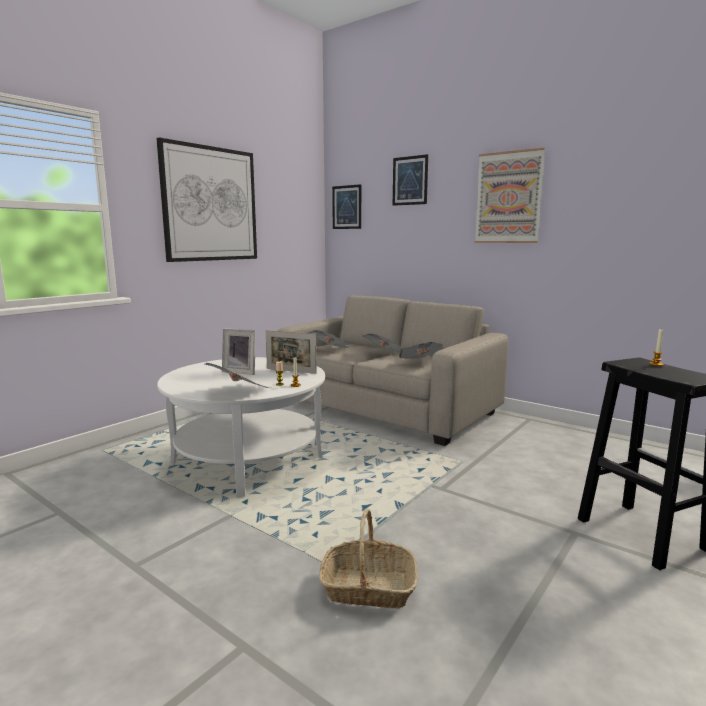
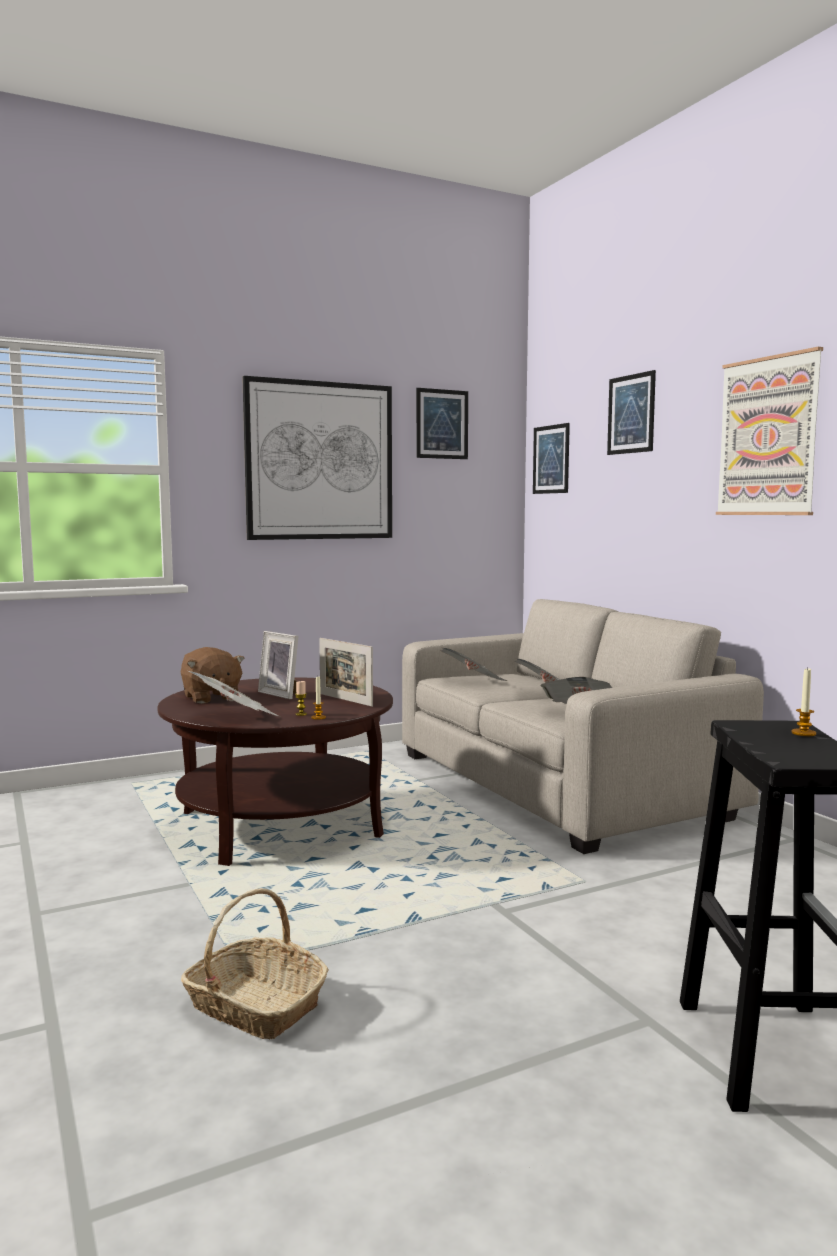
camera: 25 degrees right, 5 degrees down
white coffee table [157,357,325,497] -> brown coffee table [157,677,393,866]
none -> brown plush toy [181,647,245,704]
none -> picture [416,388,468,459]

